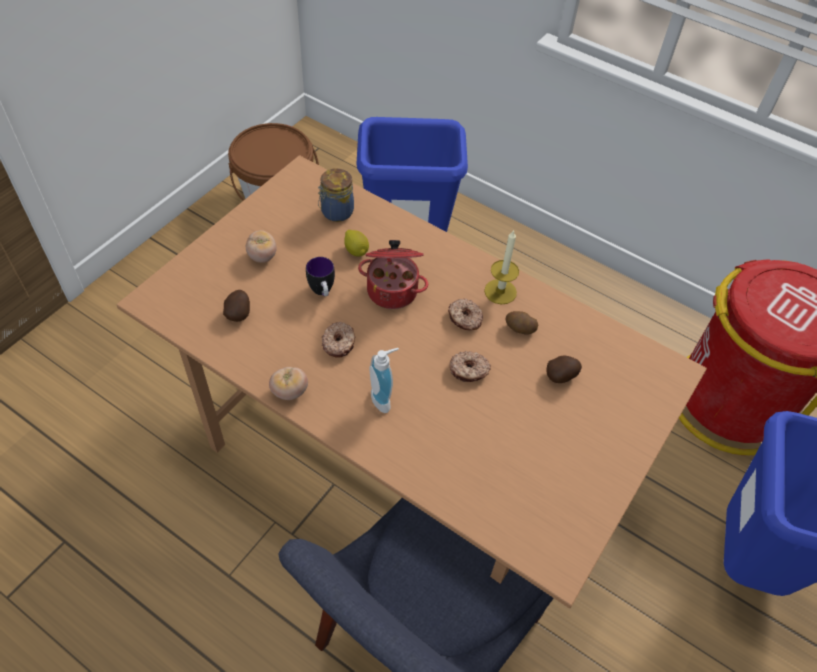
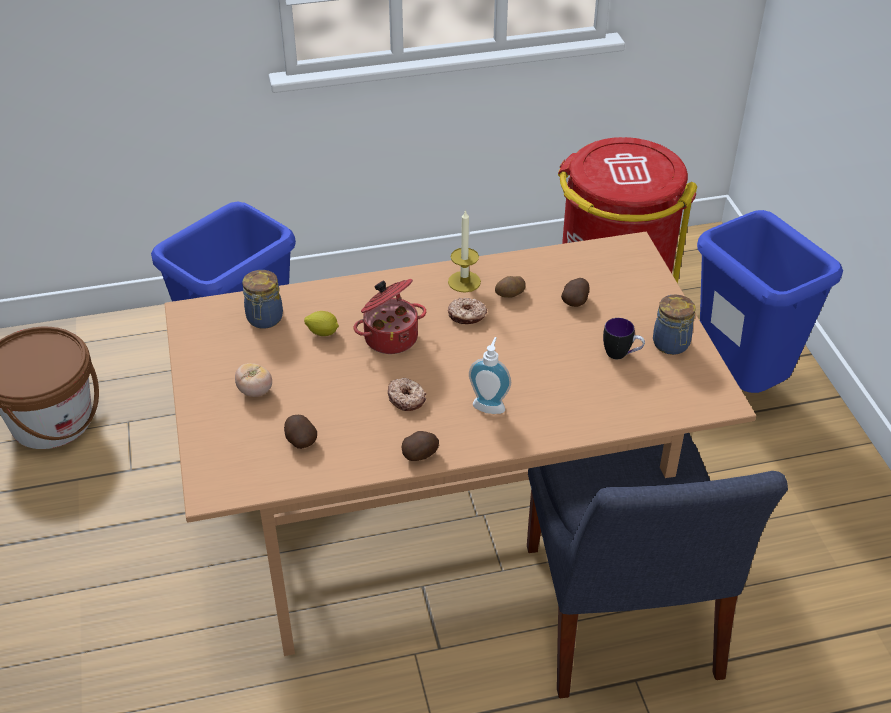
camera: 45 degrees left, 10 degrees down
tomato [269,367,308,400] -> potato [402,431,439,461]
mug [306,257,335,296] -> mug moved to [603,318,645,359]
donut [450,351,491,382] -> none
none -> jar [653,294,696,355]

